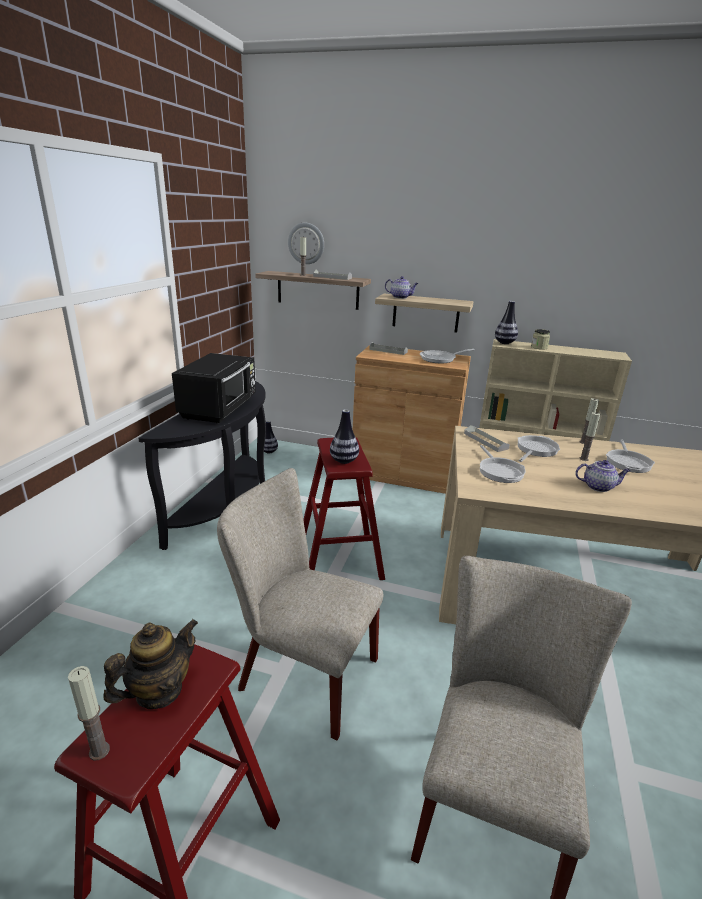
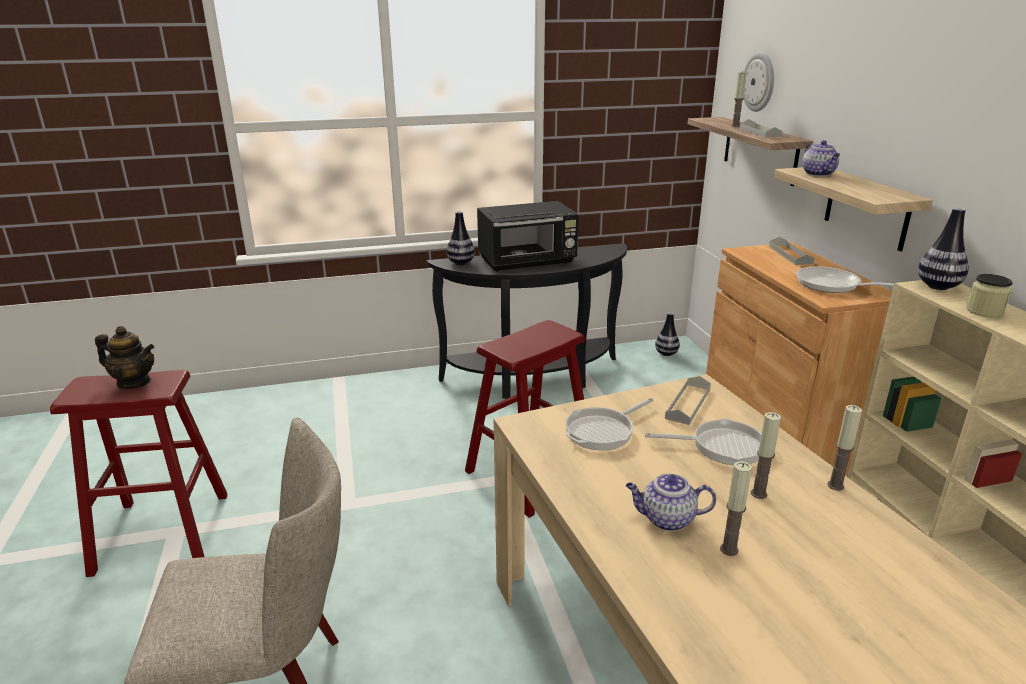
camera: 60 degrees right, 0 degrees up
candle [68,666,110,761] -> candle moved to [720,461,752,556]
beige chair [217,468,383,740] -> none
vase [330,409,359,464] -> vase moved to [447,211,475,265]
teapot [575,460,631,492] -> teapot turned 120 degrees clockwise [626,473,716,531]
frying pan [606,439,655,473] -> none

